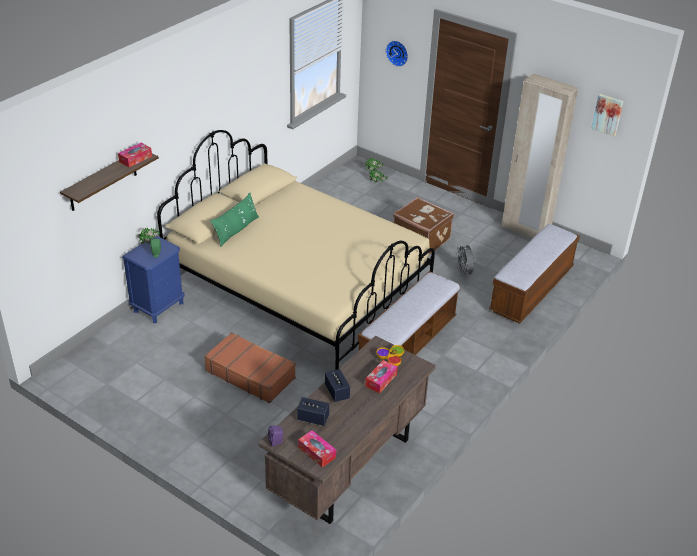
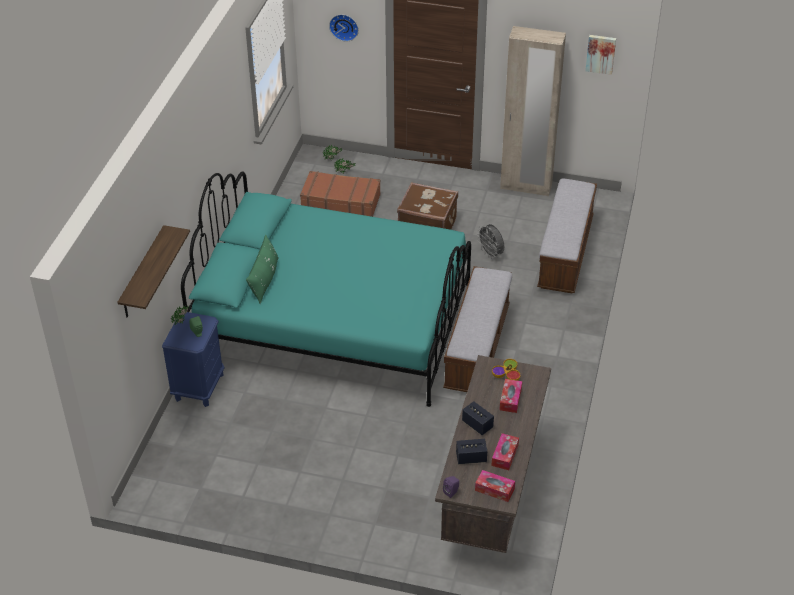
camera: 20 degrees left, 5 degrees up
tissue box [118,143,152,167] -> tissue box moved to [492,433,519,470]
beige bed [157,130,435,370] -> turquoise bed [181,171,471,407]
brown suitcase [204,332,296,403] -> brown suitcase moved to [300,171,381,217]

